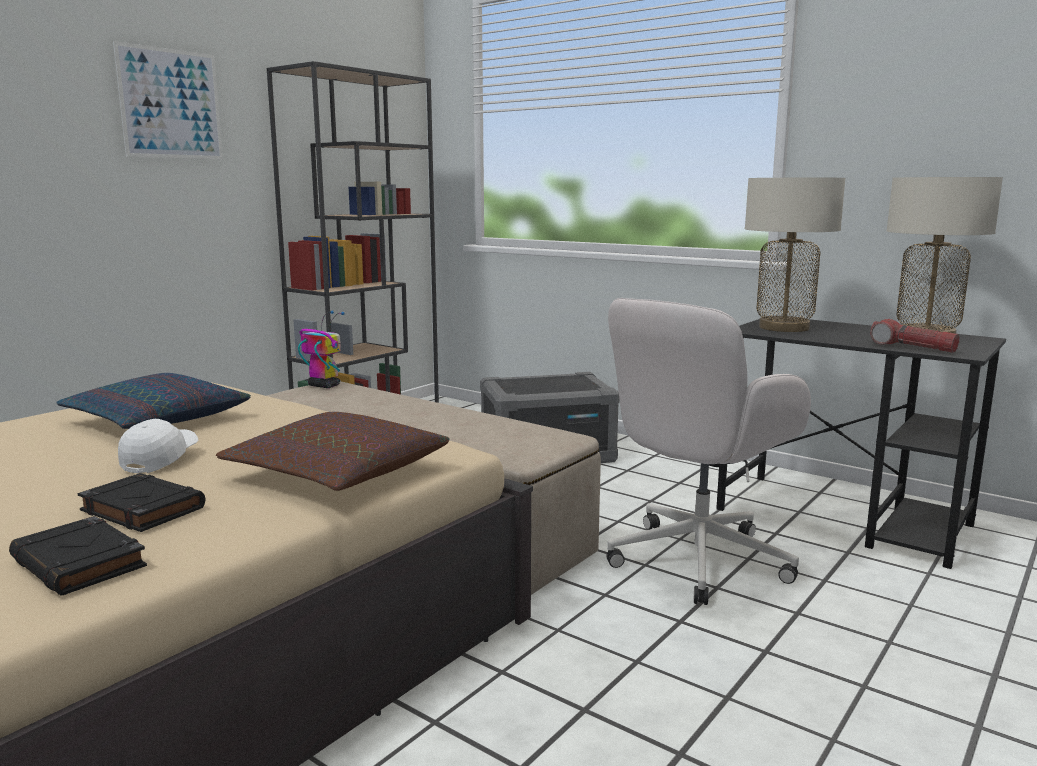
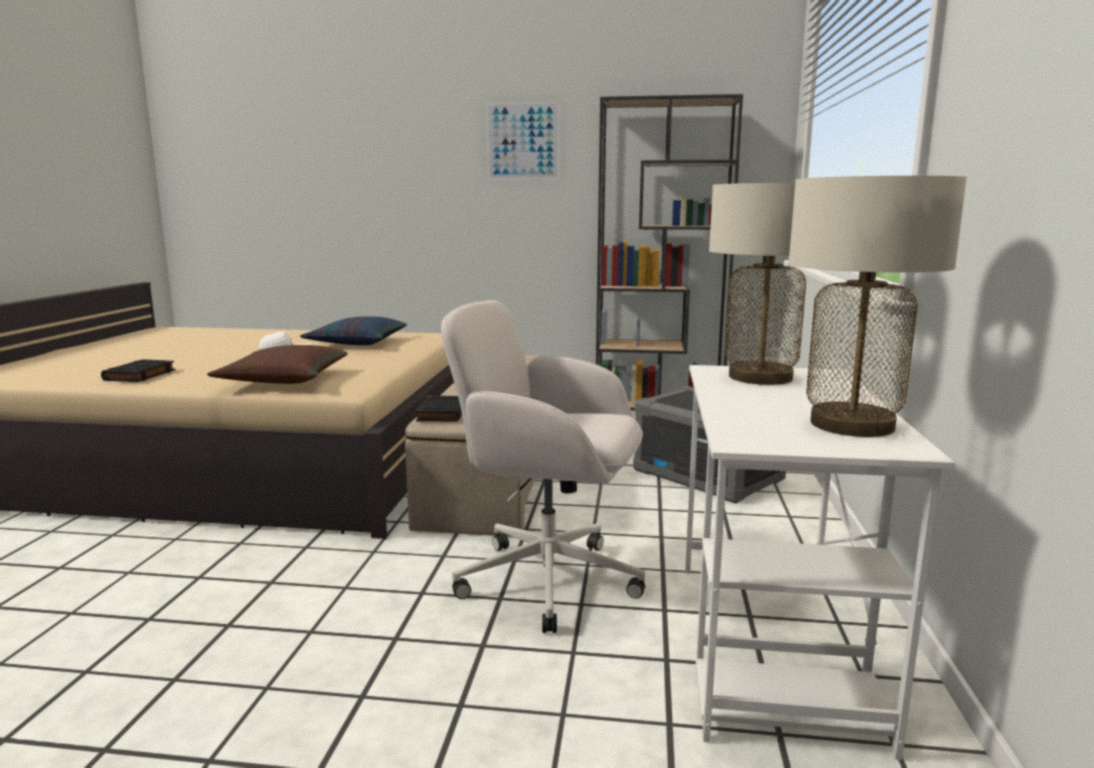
camera: 60 degrees right, 0 degrees up
black book [77,473,205,532] -> black book moved to [416,396,462,422]
toy robot [298,311,344,388] -> none
black desk [716,319,1006,569] -> white desk [685,365,955,760]
flashlight [870,319,960,353] -> none

